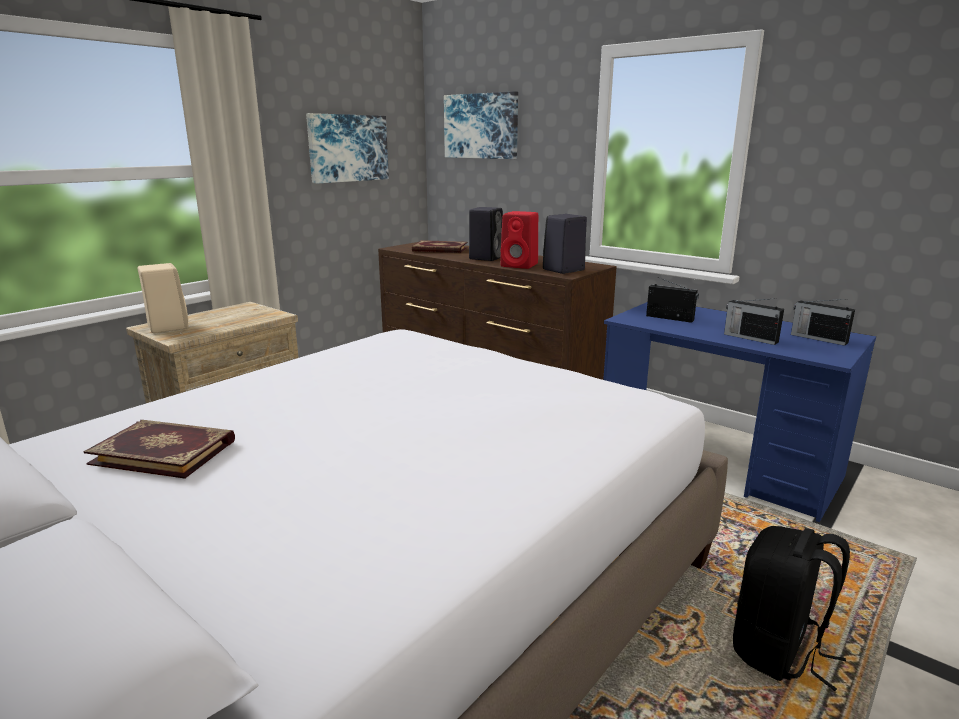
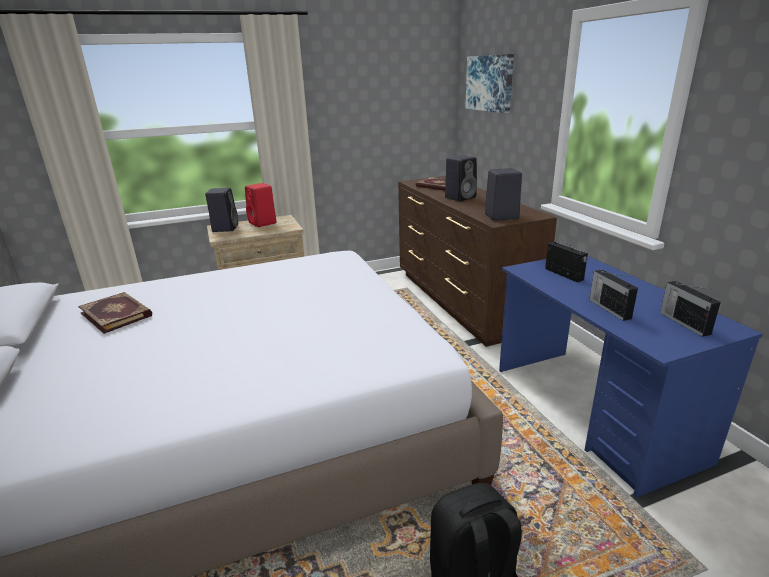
camera: 30 degrees right, 5 degrees up
beige speaker [138,263,188,333] -> black speaker [205,188,238,232]
picture [306,113,389,184] -> none
red speaker [500,211,538,269] -> red speaker moved to [245,183,277,227]

